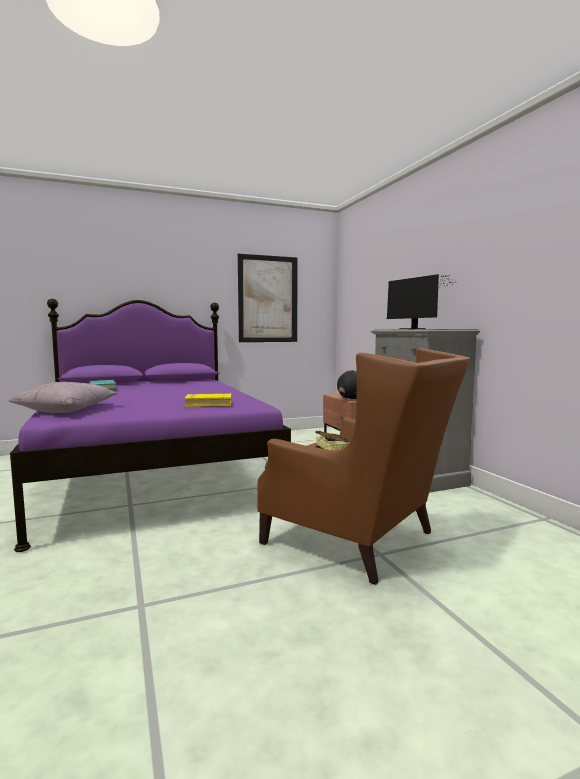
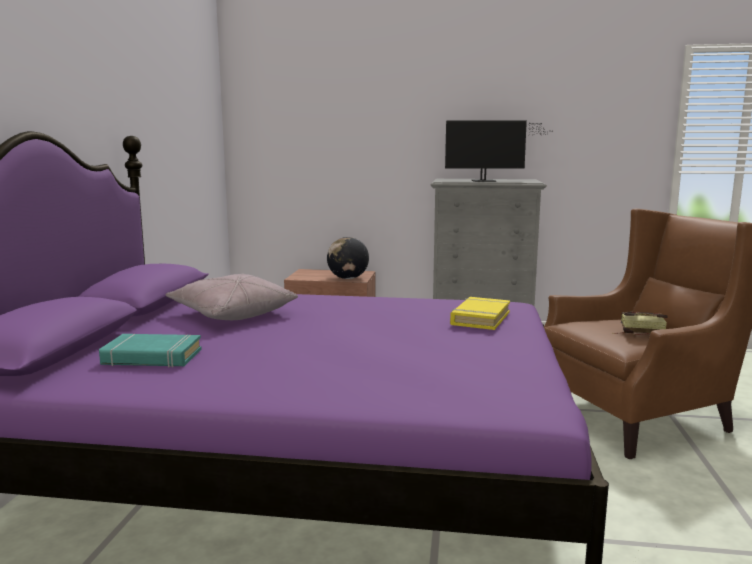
camera: 60 degrees left, 5 degrees up
purple pillow [8,382,118,413] -> purple pillow moved to [166,273,298,320]
picture [238,254,297,342] -> none

